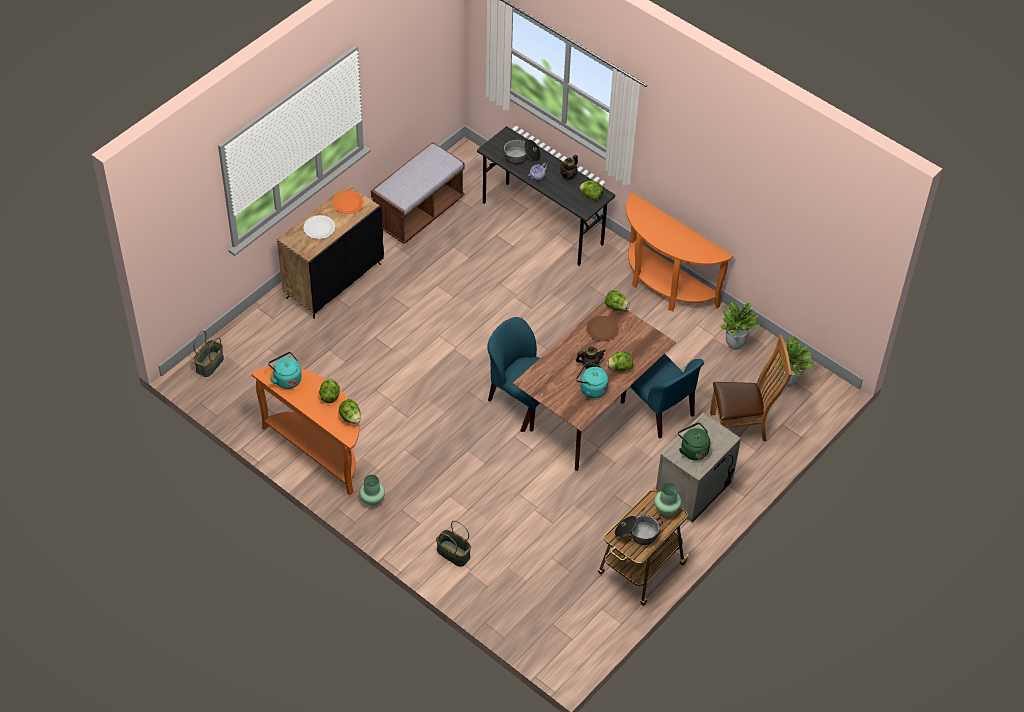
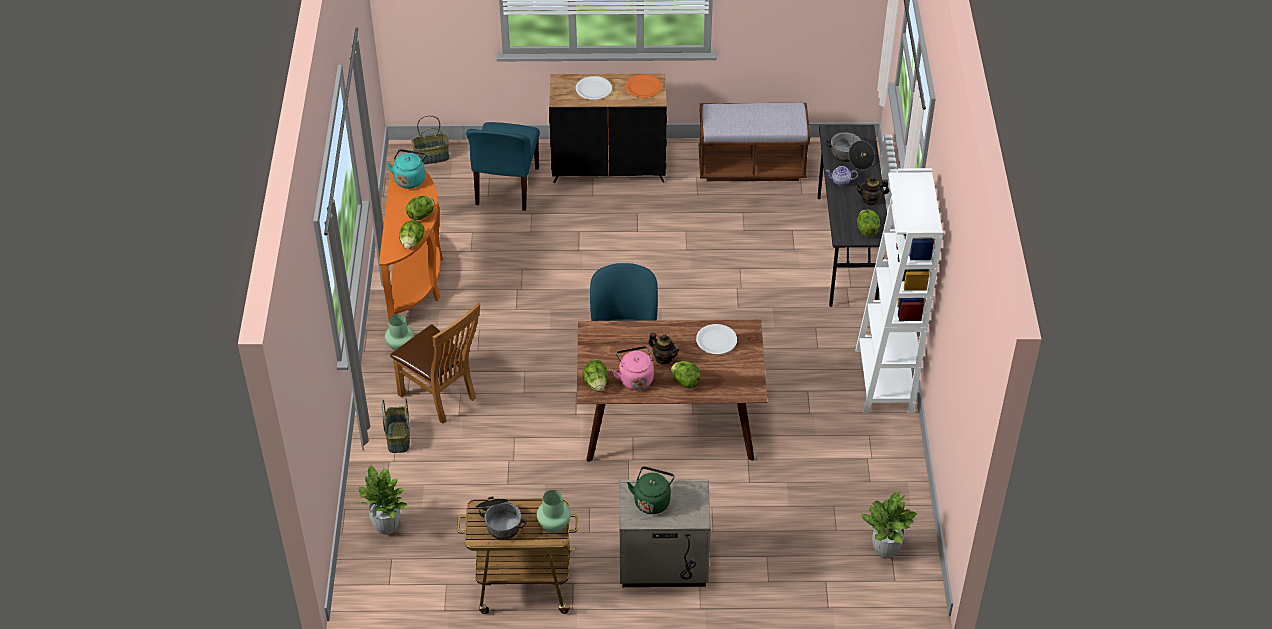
camera: 50 degrees right, 5 degrees down
turquoise kettle [576,362,609,398] -> pink kettle [612,346,654,390]
brown plate [586,316,619,341] -> white plate [696,324,737,354]
lettuce [605,290,630,311] -> lettuce moved to [583,360,608,391]
blue chair [621,354,704,438] -> blue chair moved to [466,122,540,211]
orange console table [626,193,733,311] -> white bookcase [856,168,943,414]
brown chair [710,335,792,441] -> brown chair moved to [390,303,480,424]
potted plant [719,302,760,350] -> potted plant moved to [352,464,407,534]

